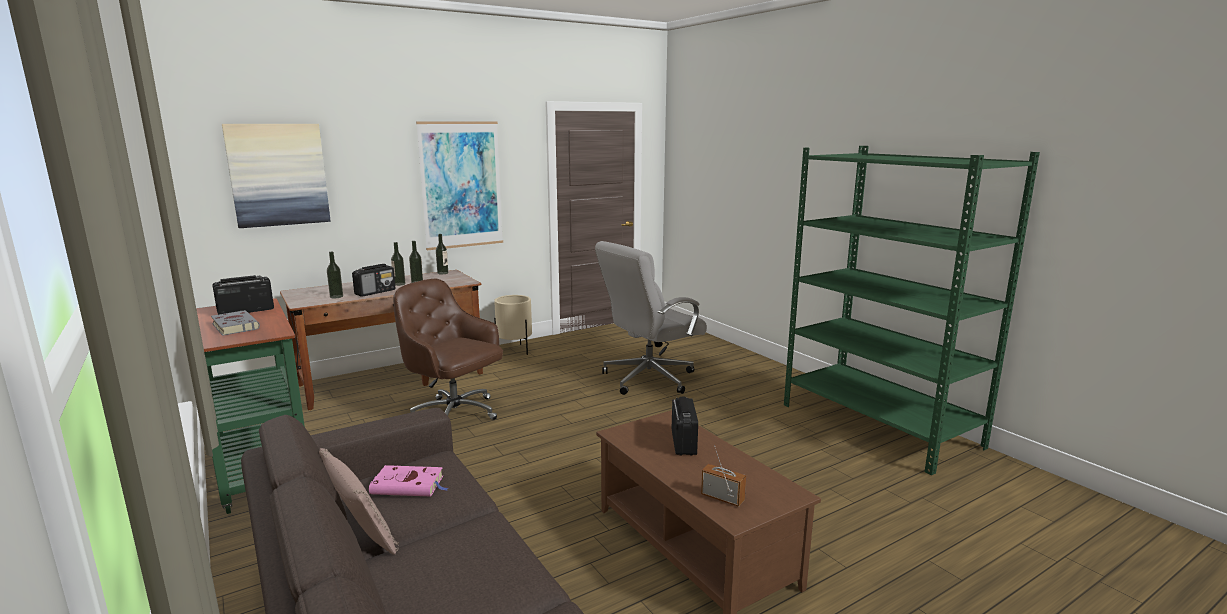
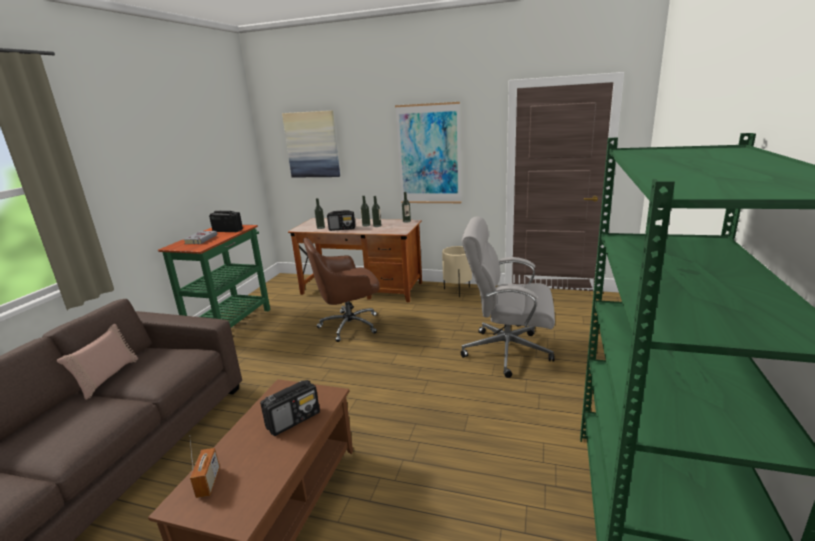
camera: 50 degrees right, 5 degrees up
pink book [369,465,448,497] -> none
brown office chair [393,279,503,420] -> brown office chair turned 105 degrees counterclockwise [303,238,380,342]

